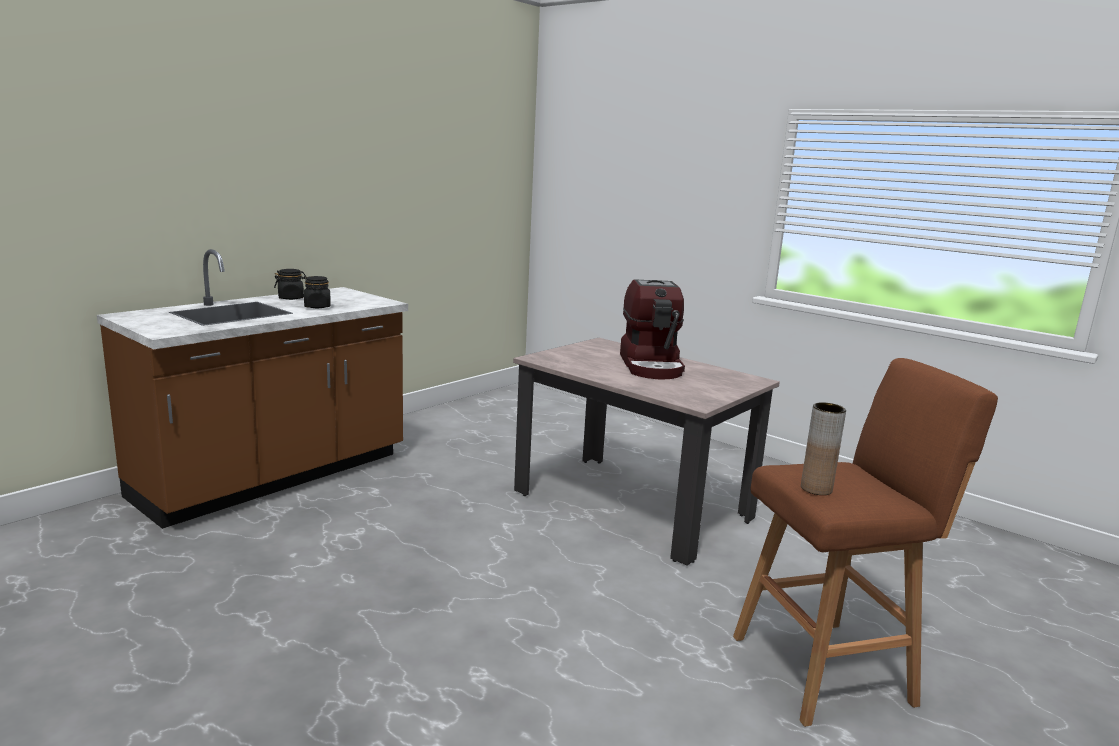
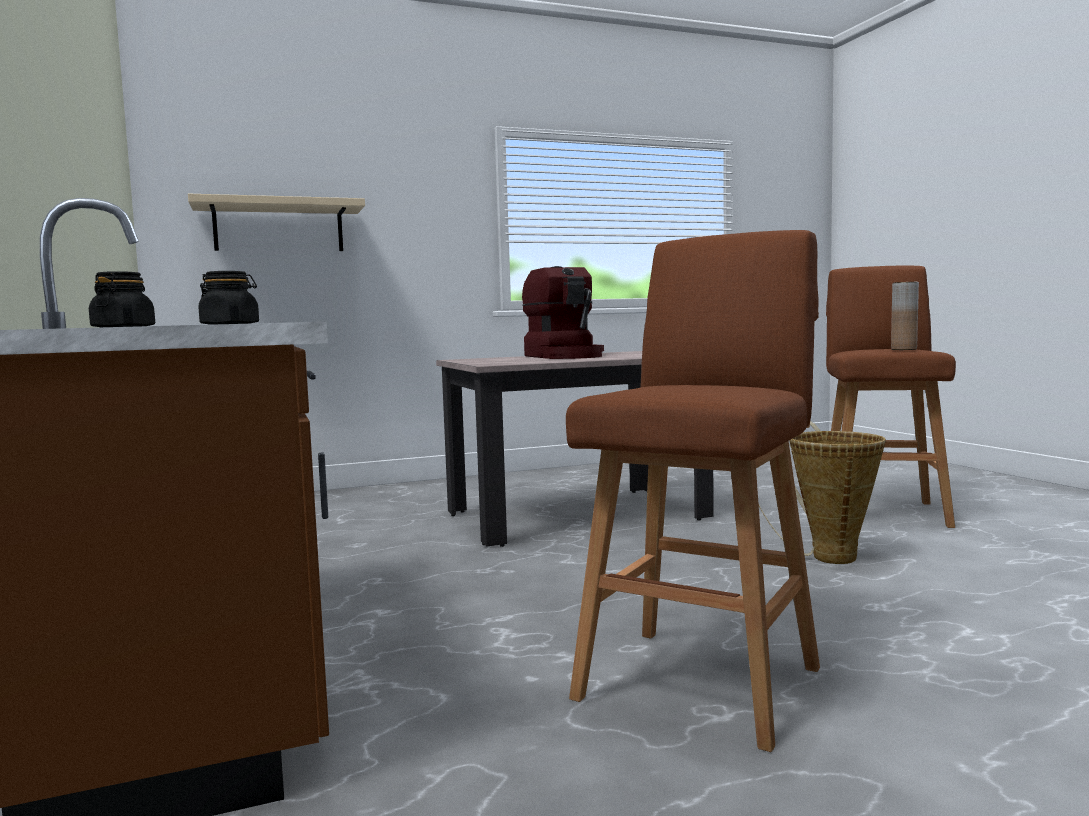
camera: 60 degrees left, 10 degrees down
coffee machine [620,279,685,379] -> coffee machine turned 45 degrees clockwise [522,266,604,359]
none -> beige shelf [188,194,365,251]
none -> brown stool [566,230,820,752]
none -> basket [758,421,886,564]

